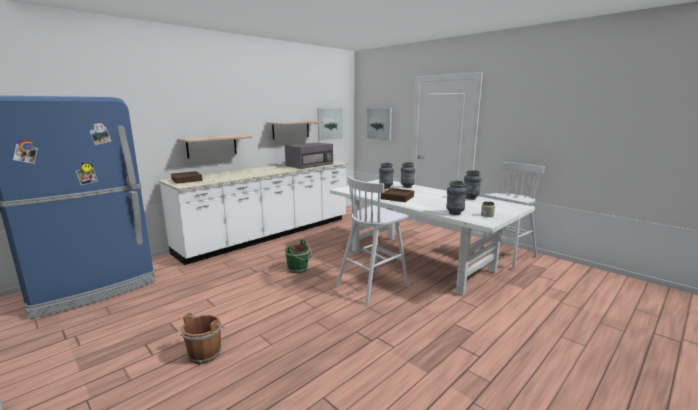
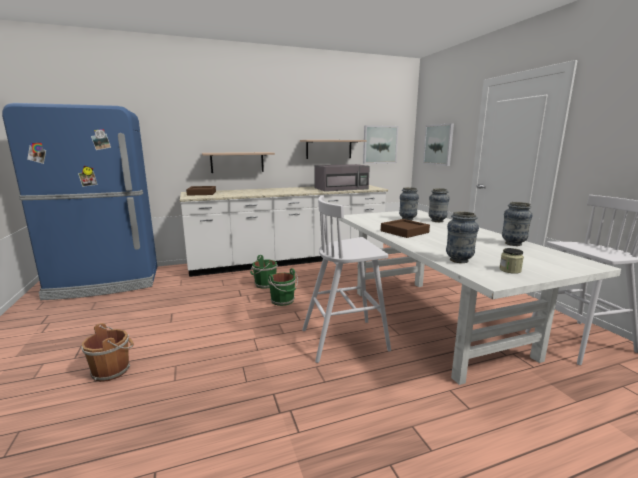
camera: 25 degrees right, 0 degrees up
none -> green bucket [250,255,278,289]

